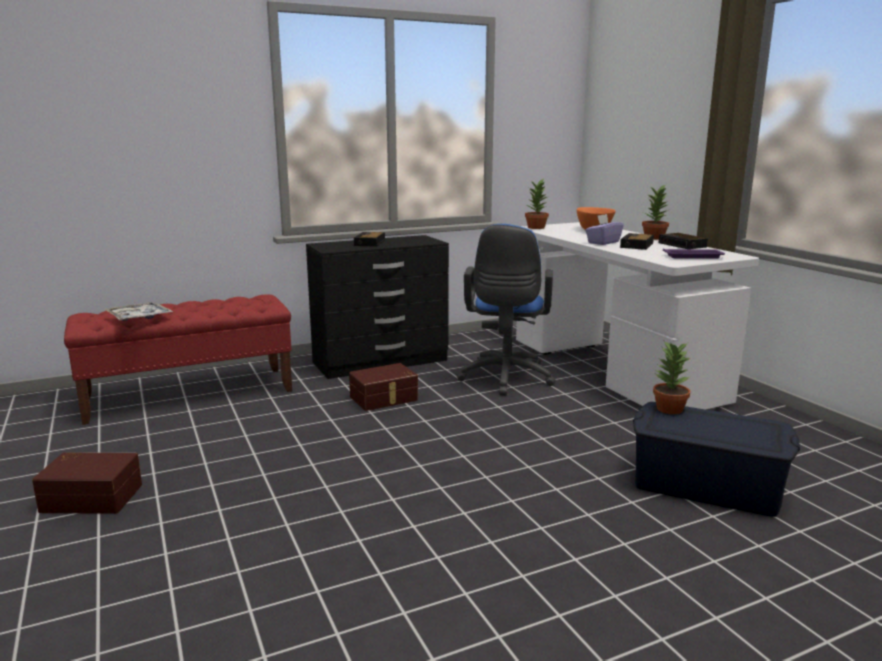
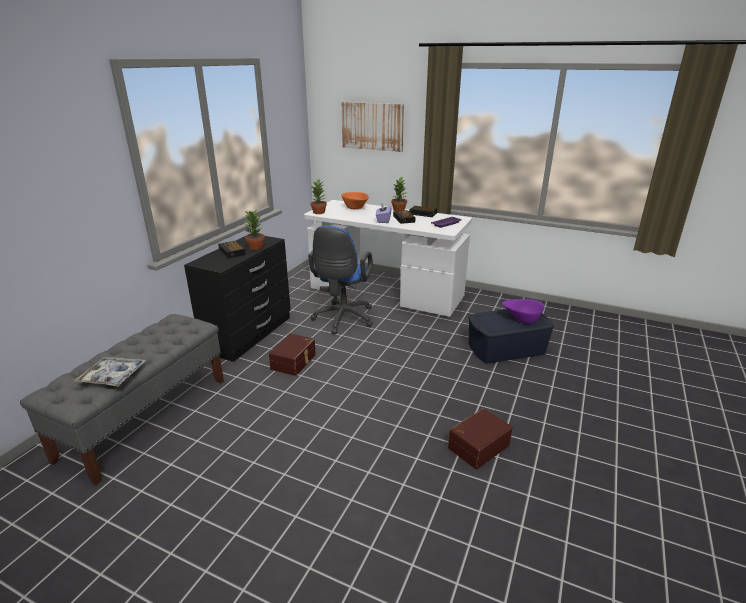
camera: 40 degrees left, 10 degrees up
brown storage box [32,452,142,514] -> brown storage box moved to [448,408,513,469]
red bench [64,294,292,425] -> grey bench [20,314,224,485]
blue office chair [456,224,556,396] -> blue office chair turned 45 degrees clockwise [308,226,373,334]
potted plant [653,341,691,414] -> potted plant moved to [244,210,265,250]
none -> picture [341,102,404,152]
none -> purple bowl [502,299,545,324]

